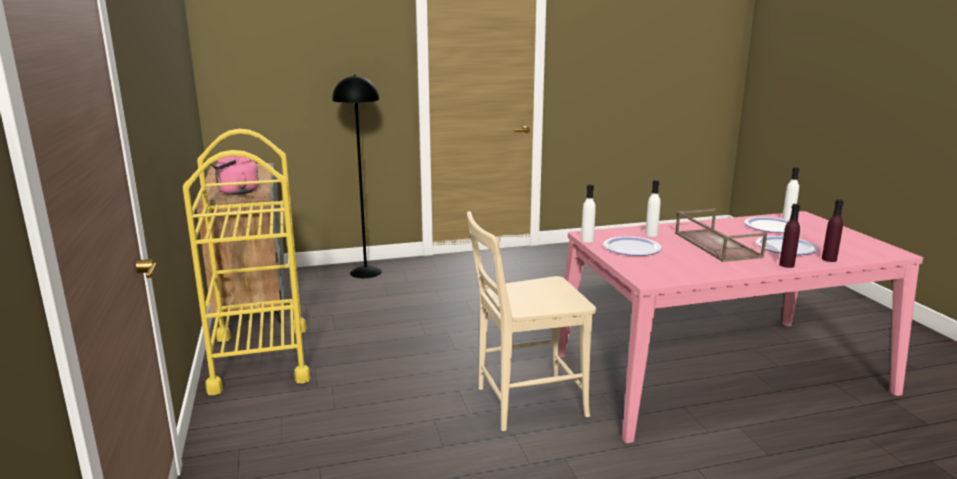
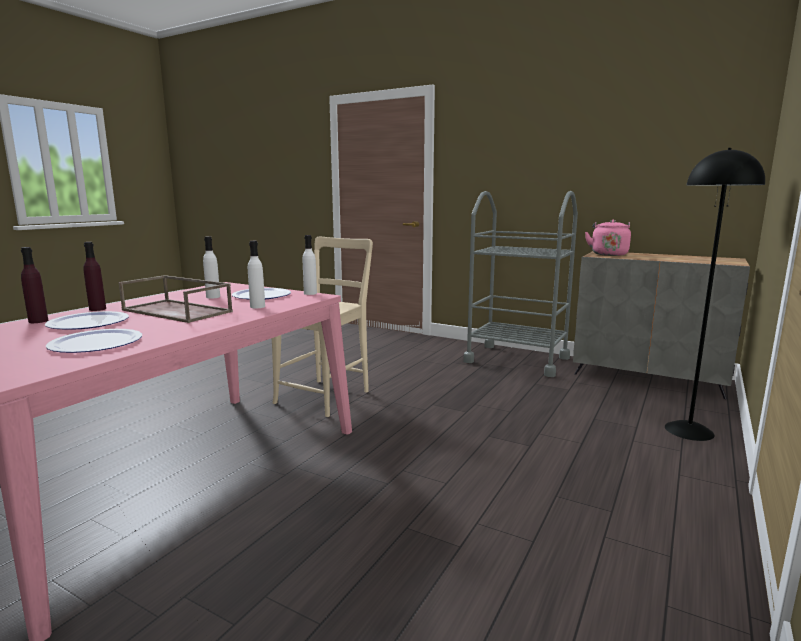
camera: 135 degrees right, 5 degrees down
yellow cart [183,129,311,395] -> grey cart [463,191,578,377]
white bottle [782,167,799,220] -> white bottle moved to [203,236,220,299]

